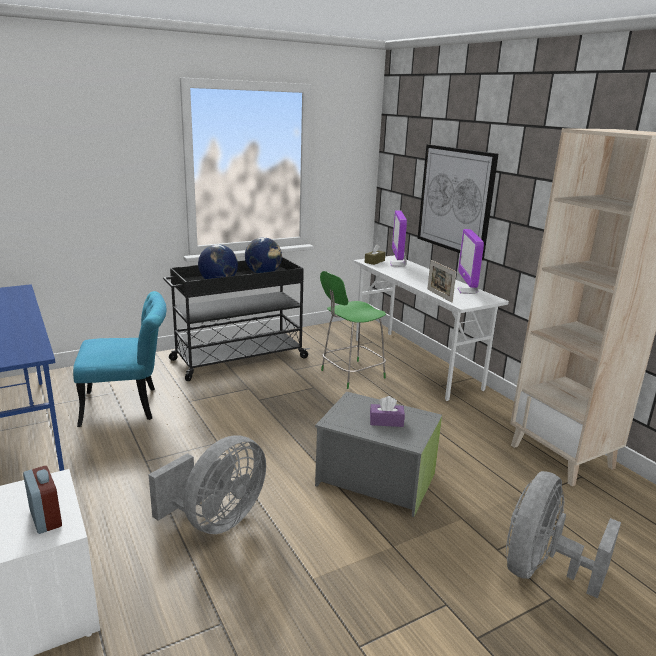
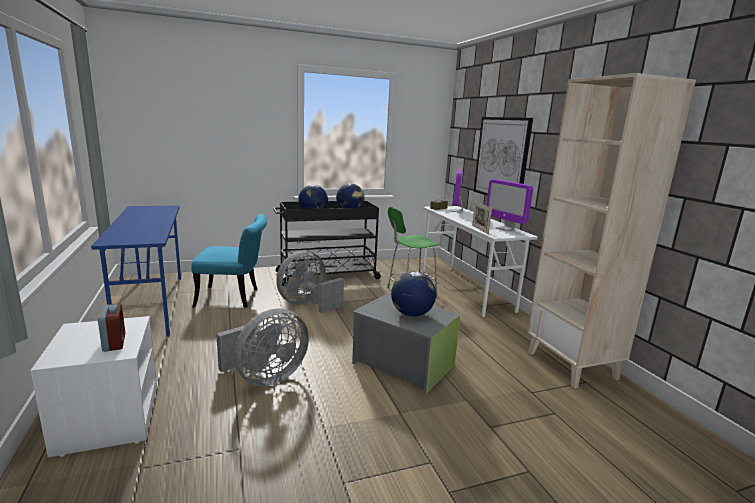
camera: 10 degrees right, 5 degrees down
purple tissue box [370,396,405,427] -> globe [391,272,436,317]
monitor [457,229,484,294] -> monitor turned 45 degrees counterclockwise [486,179,533,231]
grey fan [506,471,621,598] -> grey fan moved to [276,251,344,313]

